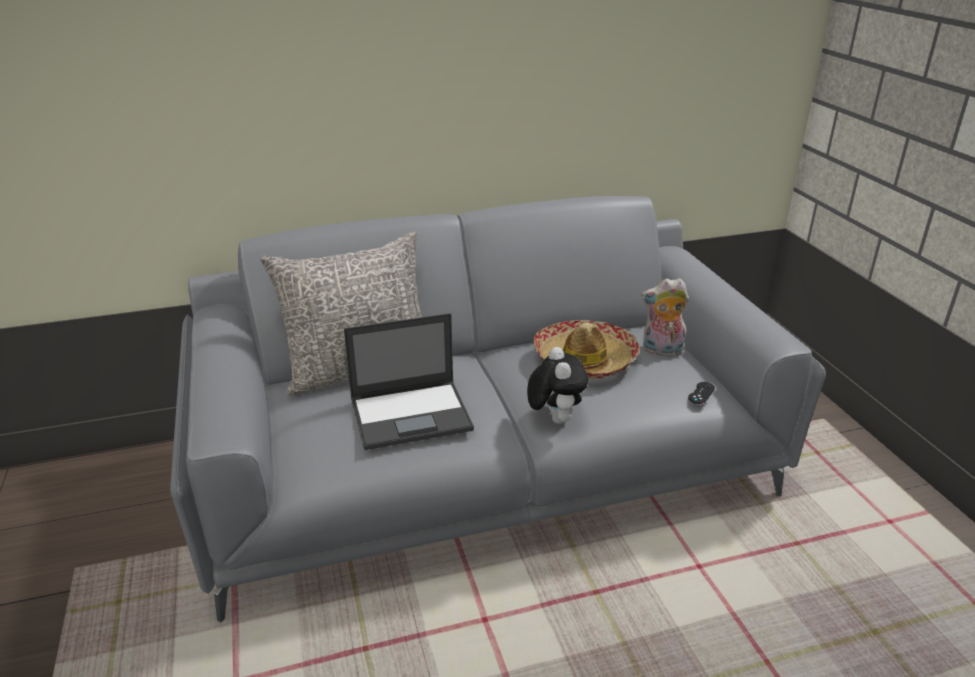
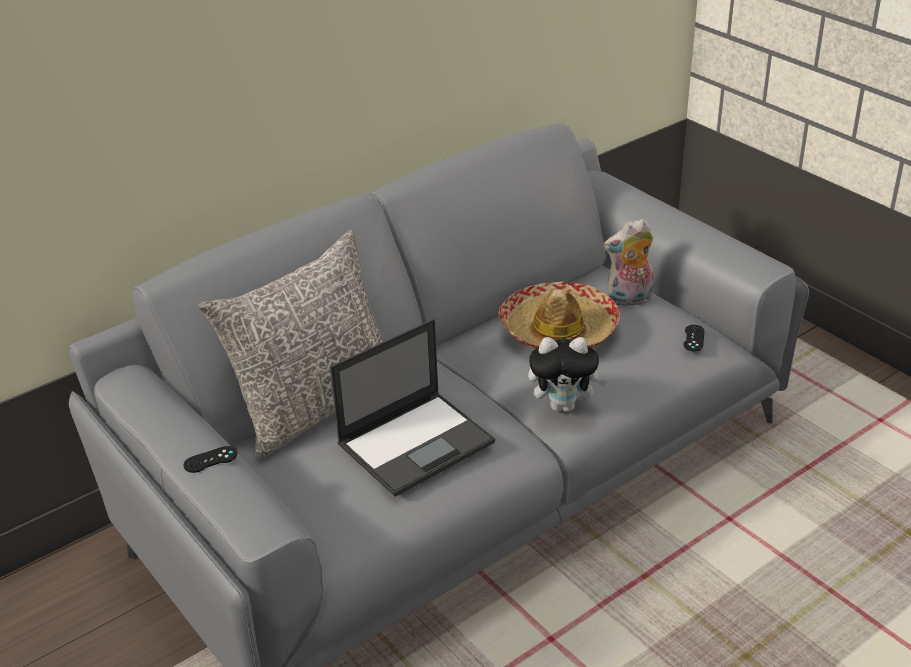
camera: 20 degrees left, 5 degrees up
plush toy [527,347,588,424] -> plush toy turned 120 degrees clockwise [528,337,607,412]
none -> black game controller [183,446,237,473]

